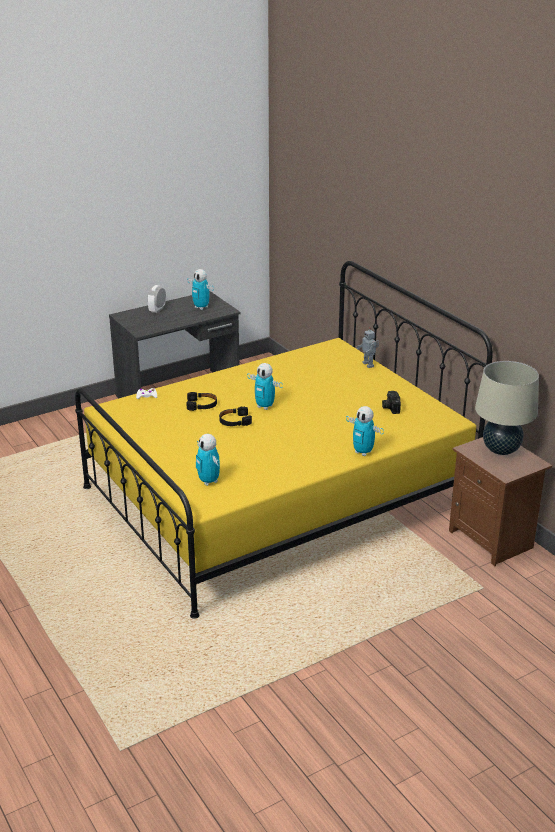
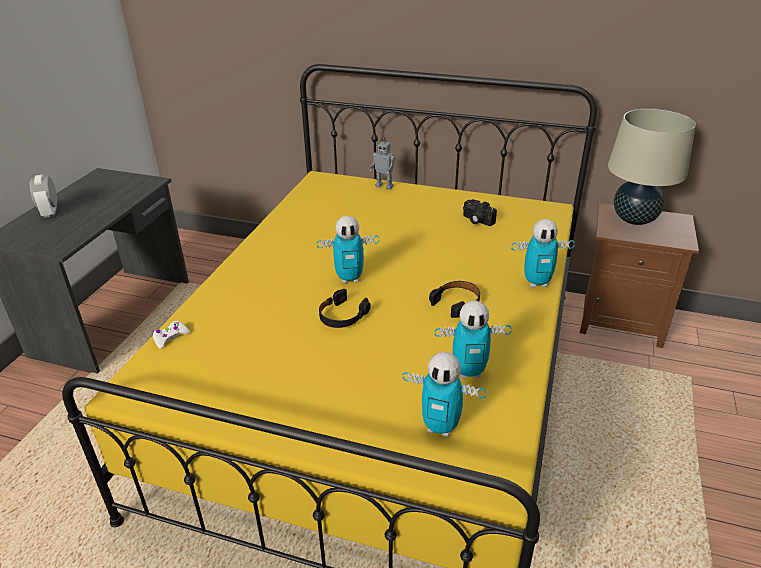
camera: 40 degrees left, 5 degrees up
toy robot [187,269,214,310] -> toy robot moved to [435,301,511,379]
black headphones [187,392,217,411] -> black headphones moved to [429,281,480,318]

